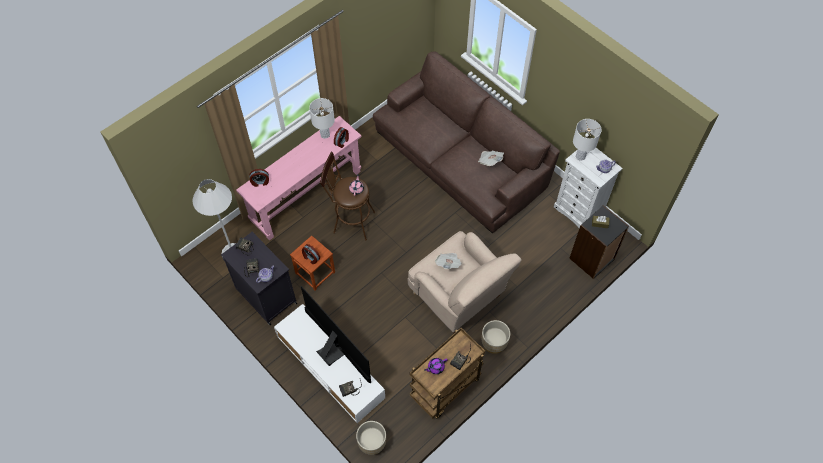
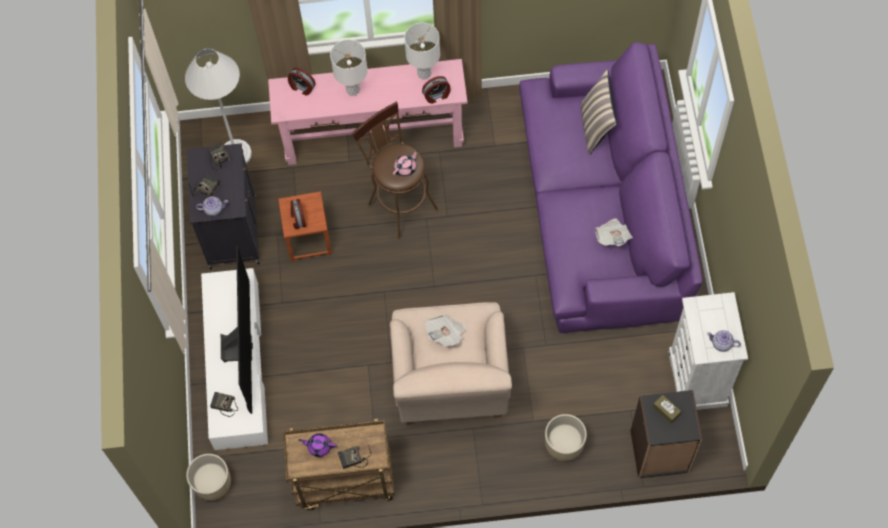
camera: 40 degrees right, 5 degrees up
brown sofa [373,51,560,233] -> purple sofa [519,42,703,333]
beige planter [482,320,510,354] -> beige planter moved to [545,414,587,462]
white table lamp [573,119,602,161] -> white table lamp moved to [330,39,368,96]
none -> pillow [581,69,617,155]

